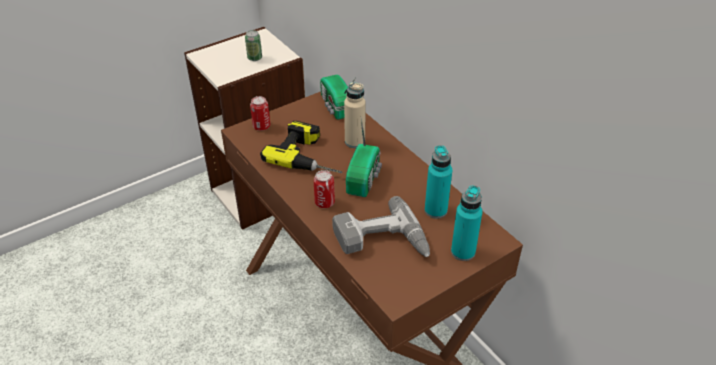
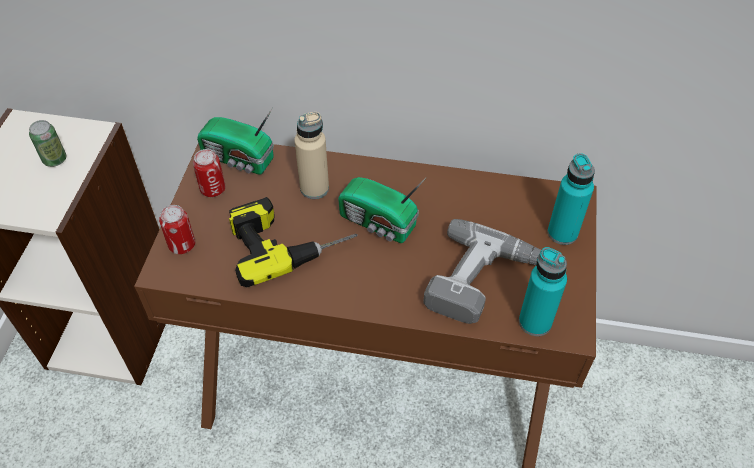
camera: 45 degrees left, 10 degrees up
can [314,170,335,208] -> can moved to [193,149,226,197]
radio [346,118,382,197] -> radio turned 150 degrees clockwise [338,177,426,243]
turquoise bottle [425,145,452,219] -> turquoise bottle moved to [519,247,567,336]

